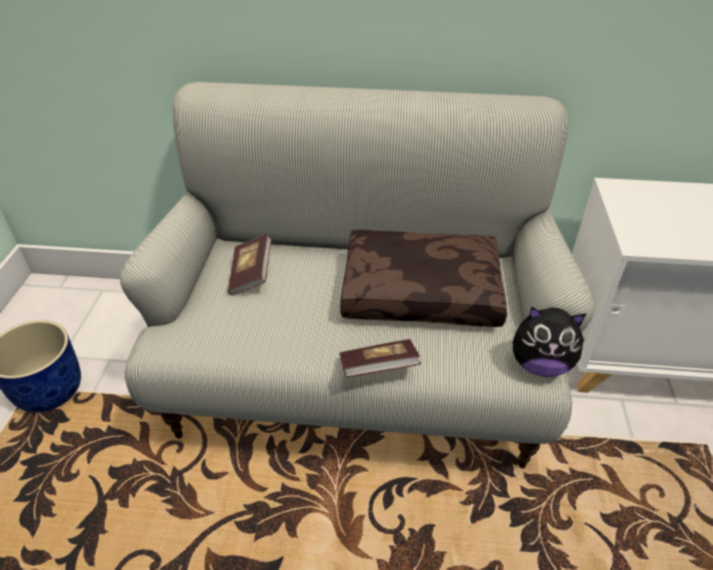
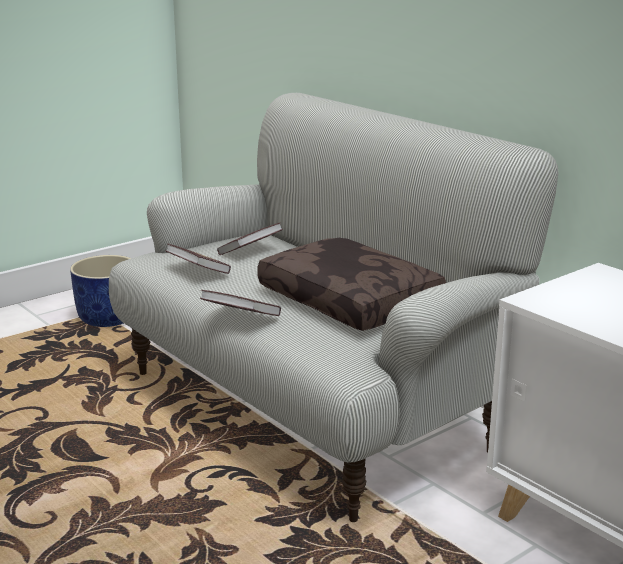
camera: 45 degrees right, 20 degrees down
plush toy [513,307,586,377] -> none
none -> book [165,244,231,274]

